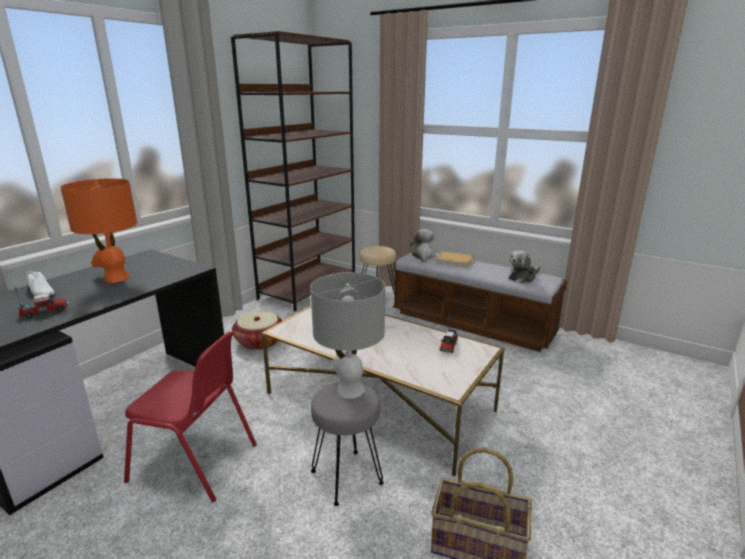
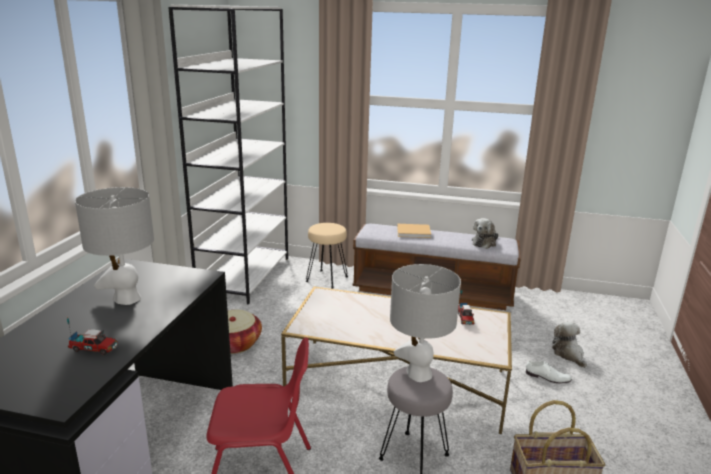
camera: 20 degrees left, 0 degrees up
toy truck [15,287,69,318] -> toy truck turned 60 degrees clockwise [67,317,118,355]
white shoe [26,271,56,297] -> white shoe moved to [526,361,572,383]
orange table lamp [60,178,137,283] -> grey table lamp [75,187,154,305]
brown bookcase [231,31,355,311] -> white bookcase [168,5,288,305]
plush toy [410,229,436,262] -> plush toy moved to [552,322,587,368]

